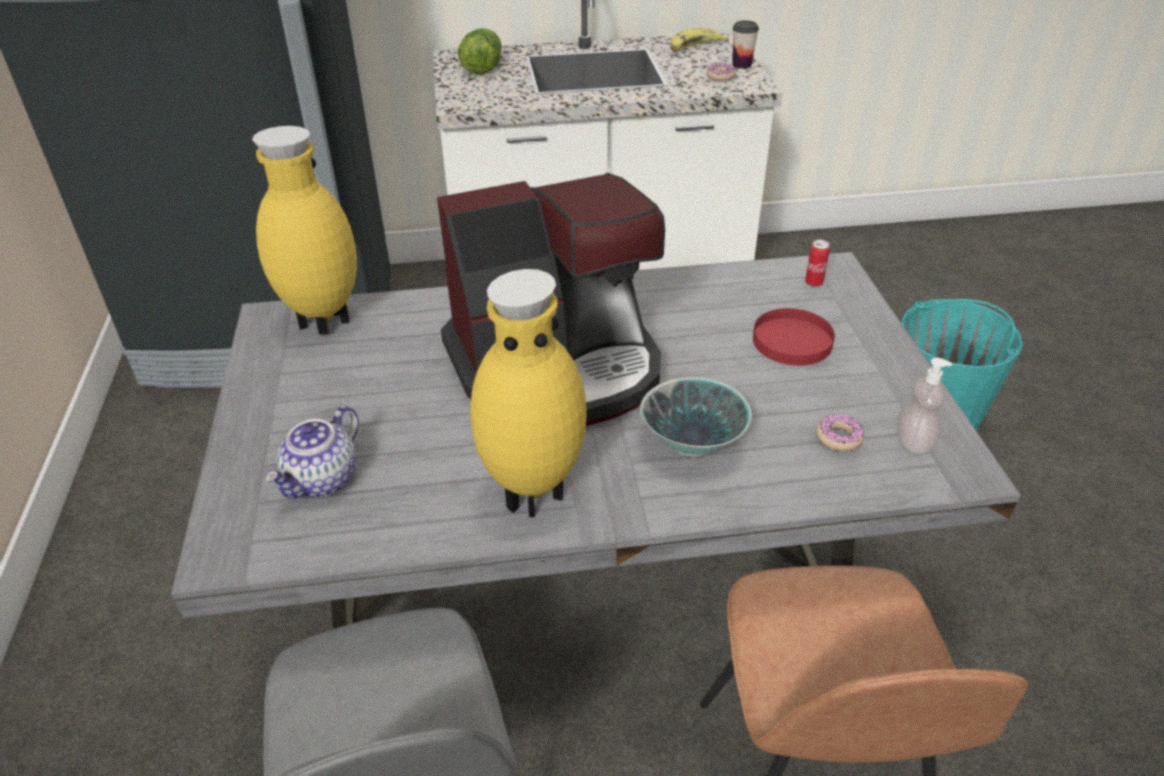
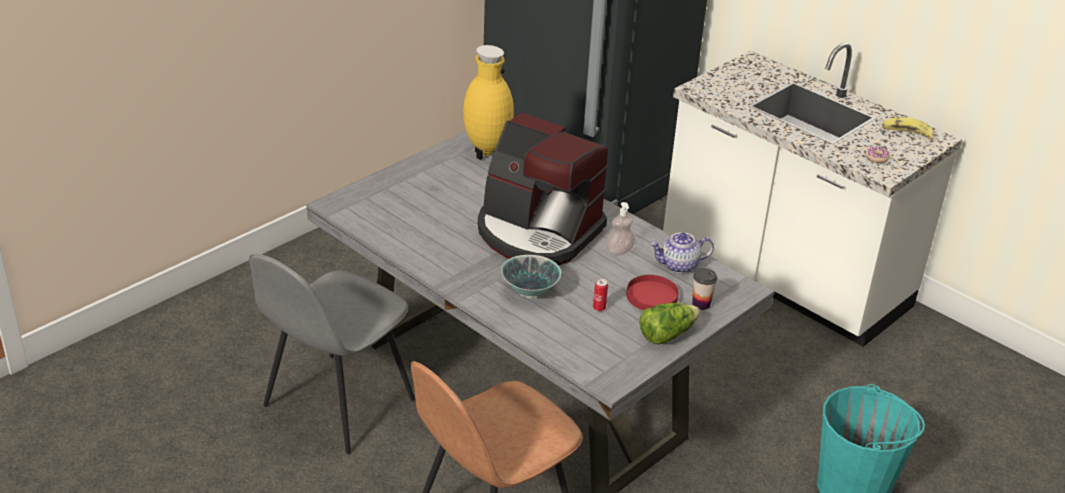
camera: 50 degrees right, 5 degrees down
teapot [265,406,359,498] -> teapot moved to [650,232,714,273]
lettuce [458,28,502,74] -> lettuce moved to [639,303,700,344]
yellow vase [470,269,587,517] -> none
cup [732,20,759,69] -> cup moved to [692,268,718,310]
can [805,240,830,287] -> can moved to [593,279,608,311]
donut [816,414,864,451] -> none
soap dispenser [897,358,952,455] -> soap dispenser moved to [606,202,635,255]

